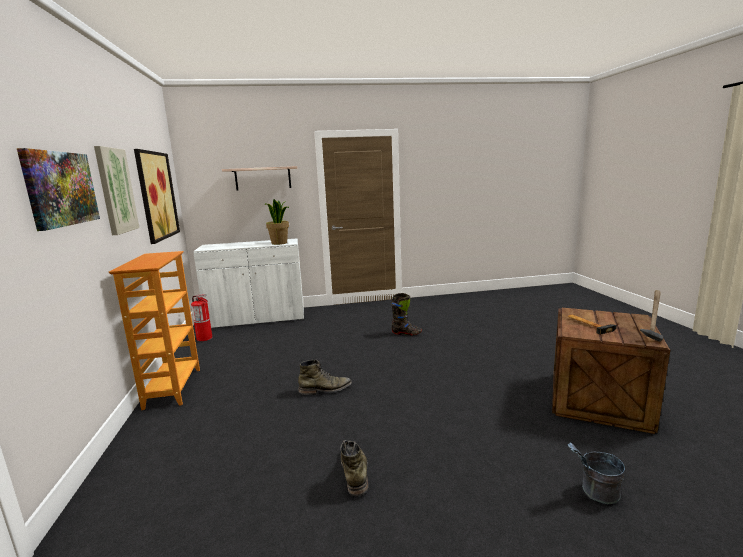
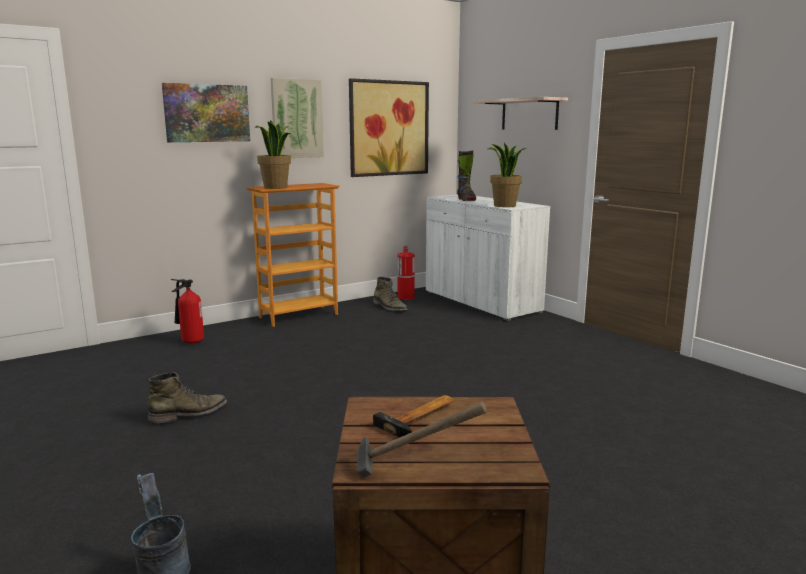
camera: 65 degrees right, 0 degrees up
green boot [298,360,352,395] -> green boot moved to [373,277,408,311]
black boot [391,293,422,335] -> black boot moved to [457,151,476,201]
none -> fire extinguisher [171,279,204,344]
none -> potted plant [255,120,292,189]

